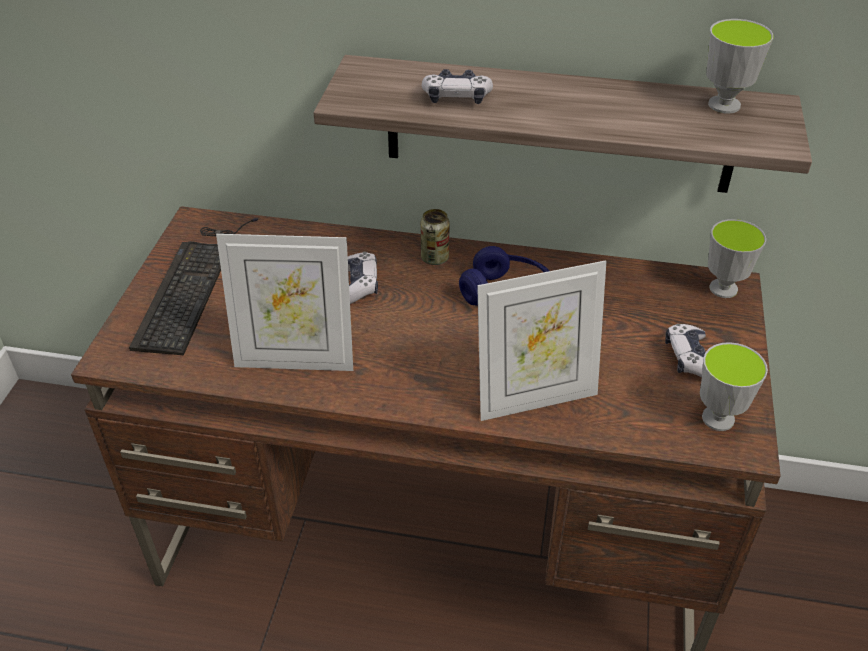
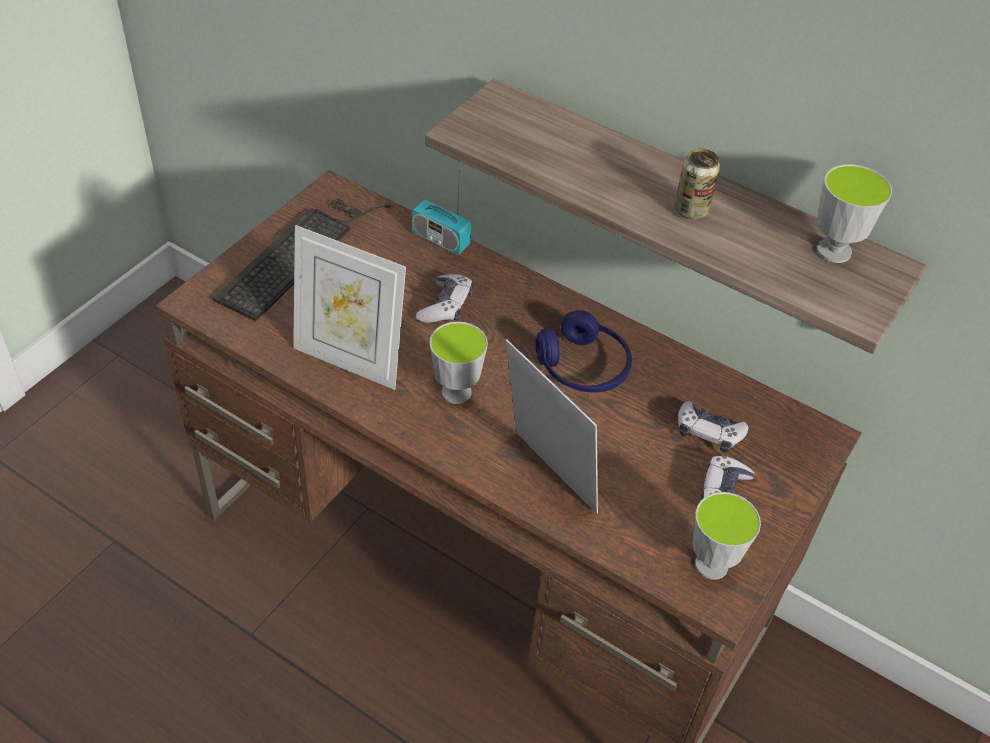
camera: 20 degrees right, 5 degrees up
can [421,209,450,265] -> can moved to [674,148,720,219]
game controller [422,69,493,104] -> game controller moved to [678,401,749,453]
picture frame [477,260,606,421] -> picture frame turned 135 degrees counterclockwise [506,339,598,514]
cup [708,219,766,298] -> cup moved to [429,321,488,404]
none -> radio [412,184,471,255]

